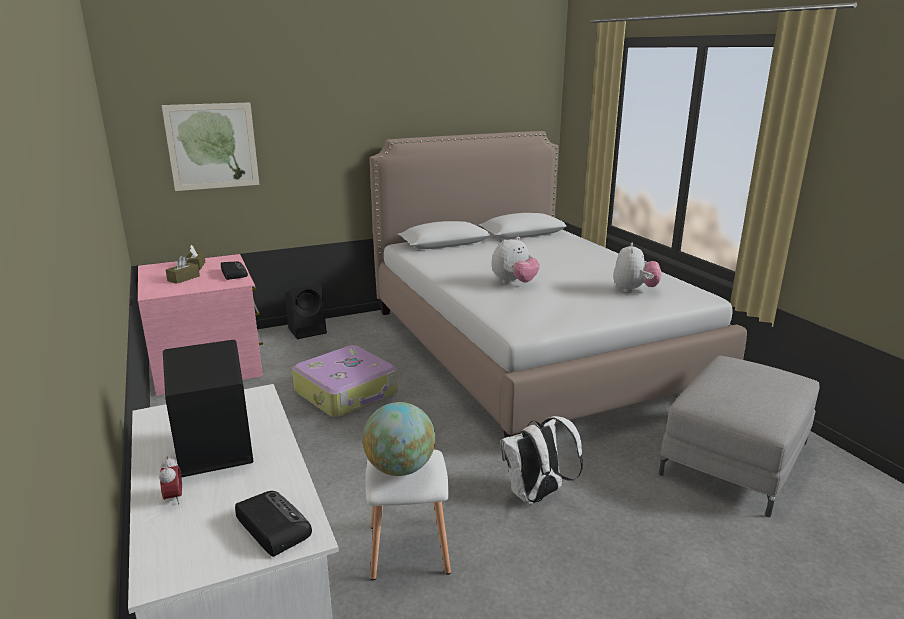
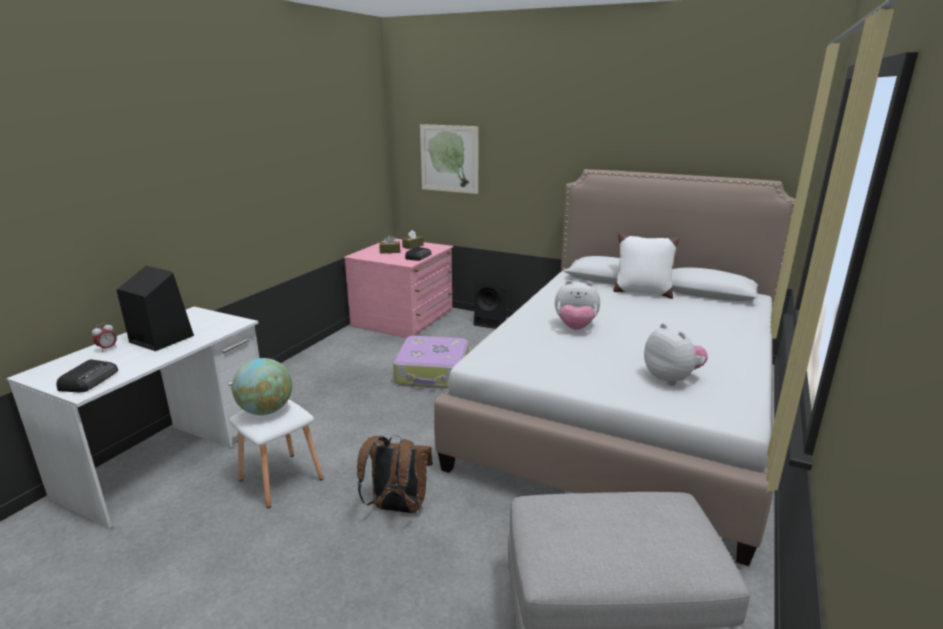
camera: 50 degrees right, 0 degrees up
white backpack [500,416,583,504] -> brown backpack [357,435,433,513]
plush toy [613,243,661,293] -> plush toy turned 90 degrees counterclockwise [644,323,708,386]
none -> white pillow [613,233,680,299]

